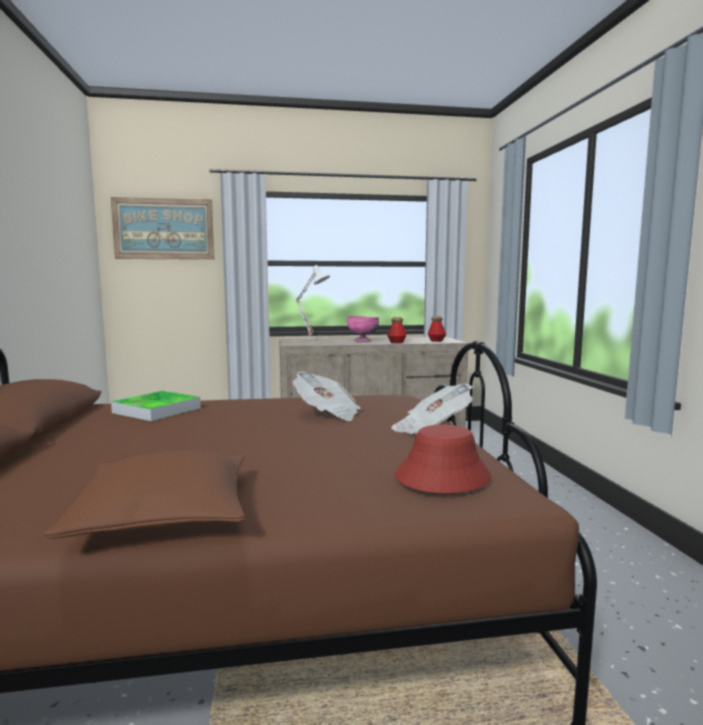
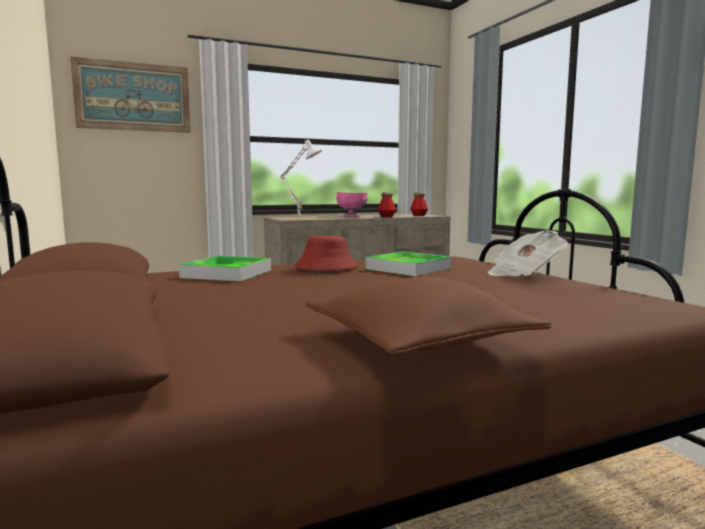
camera: 15 degrees left, 0 degrees up
newspaper [292,372,361,421] -> tray [365,251,451,276]
red hat [395,425,492,493] -> red hat moved to [294,236,358,270]

